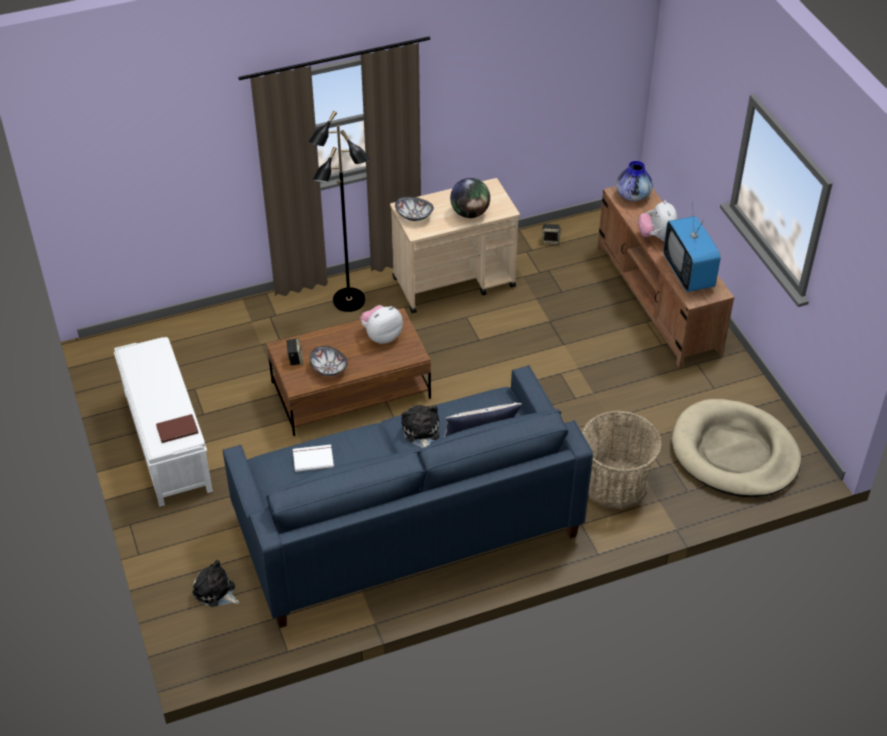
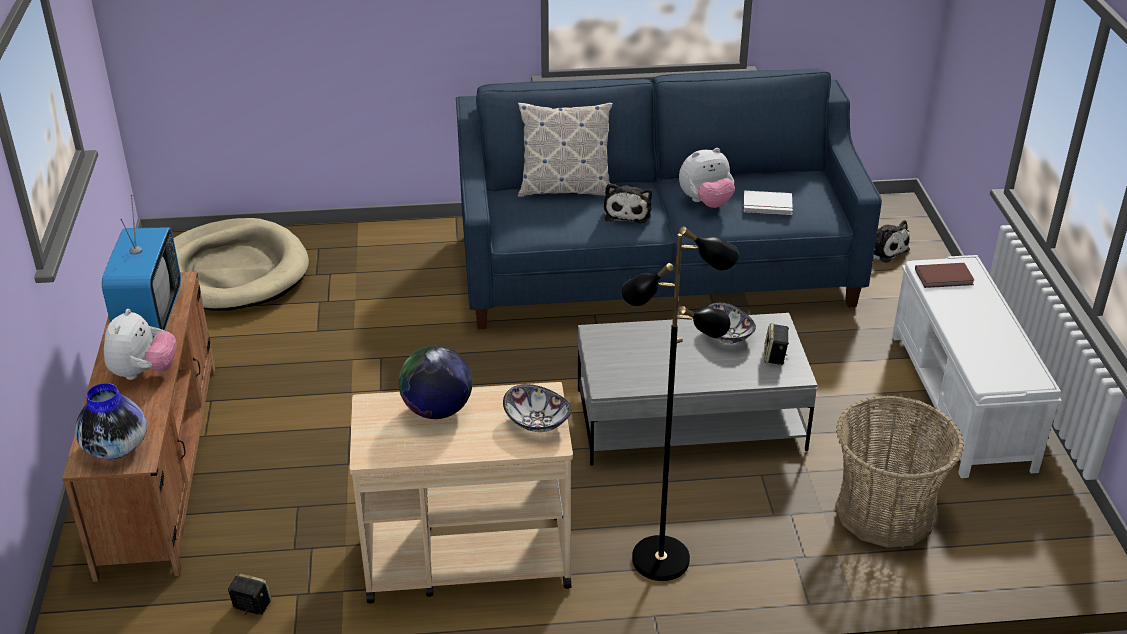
camera: 165 degrees left, 10 degrees down
brown coffee table [267,308,431,436] -> grey coffee table [578,313,817,466]
plush toy [360,305,403,344] -> plush toy moved to [679,148,735,208]
basket [582,411,662,509] -> basket moved to [835,395,964,548]

